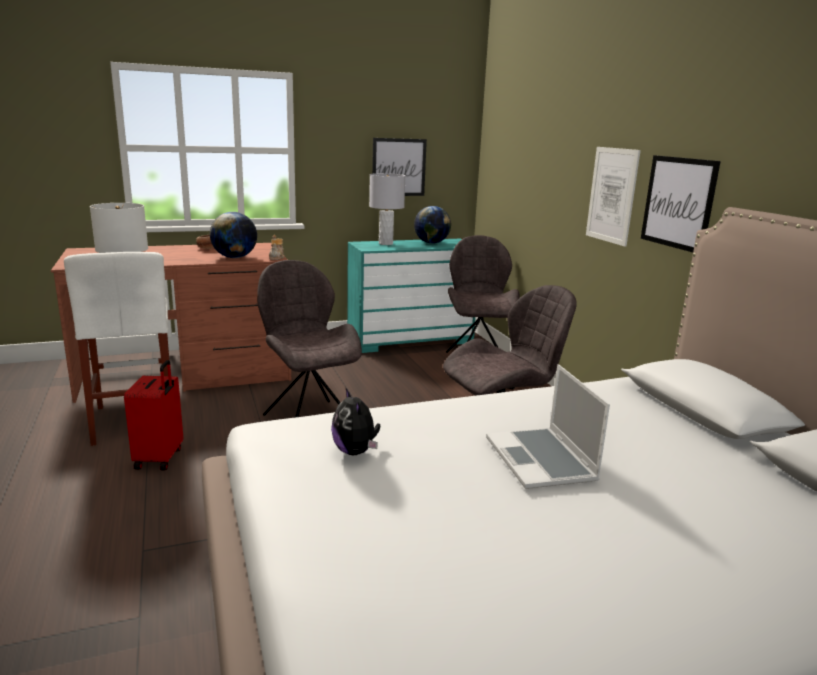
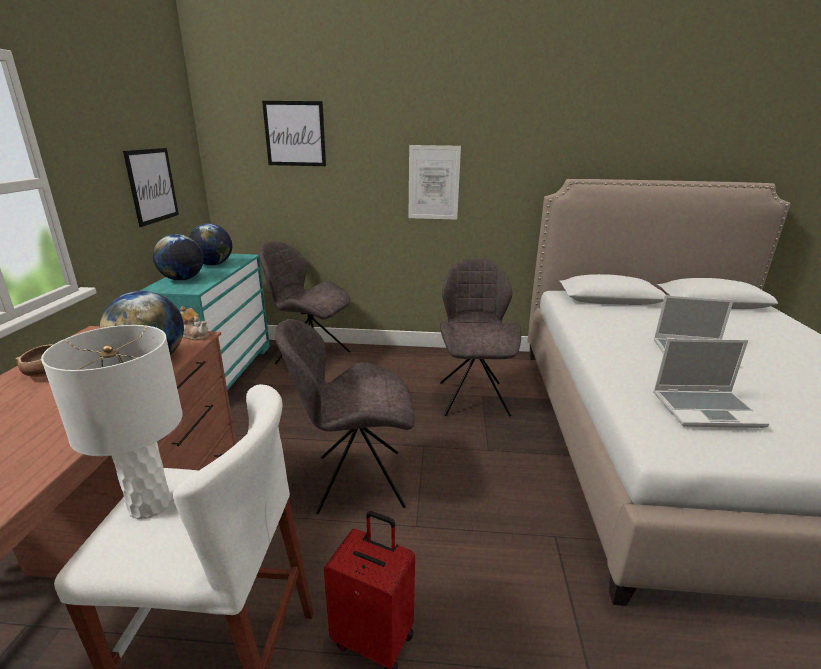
camera: 65 degrees left, 5 degrees up
plush toy [331,387,381,455] -> laptop [653,339,769,428]
grey table lamp [369,173,405,245] -> globe [153,234,204,281]
picture [641,155,721,252] -> picture moved to [262,101,326,166]

